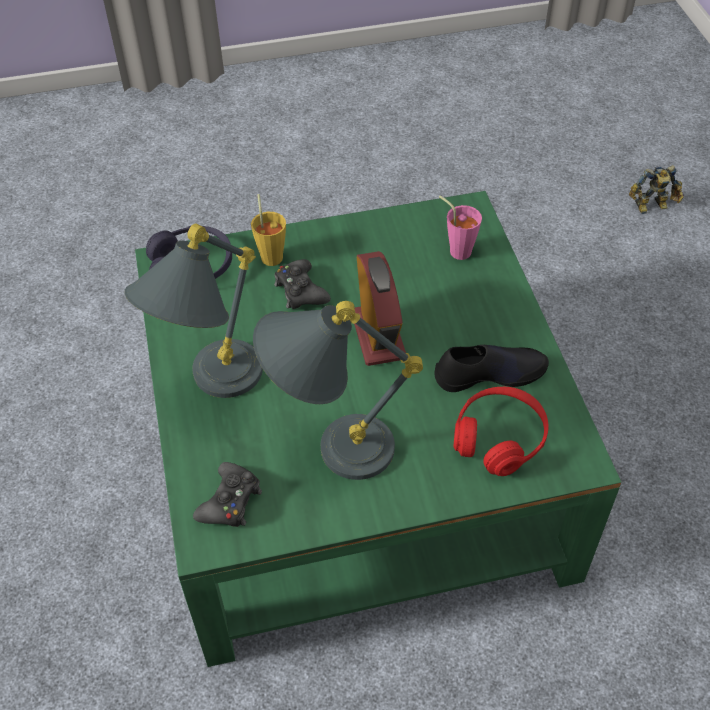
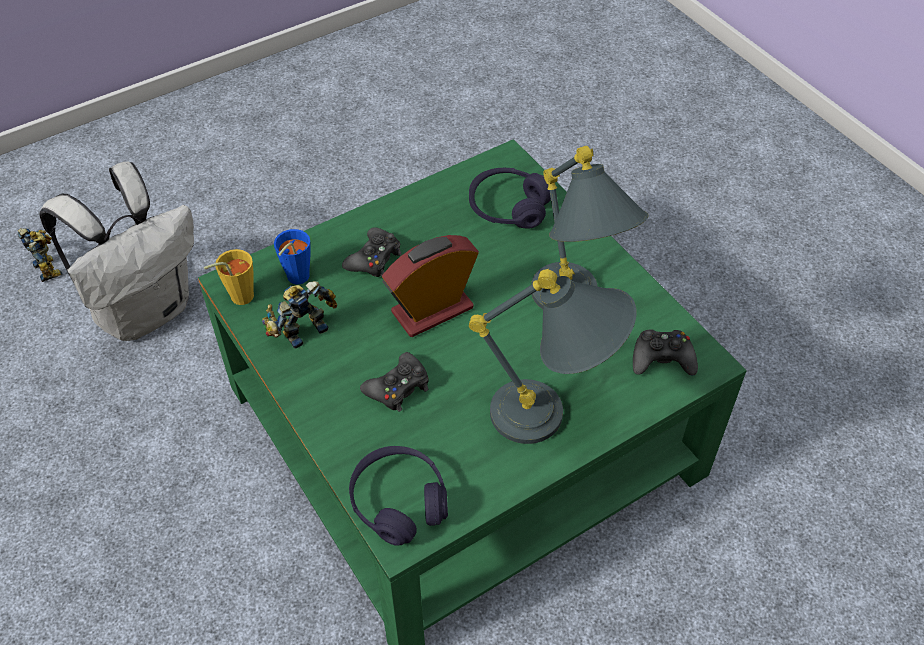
camera: 110 degrees left, 0 degrees up
yellow cup [251,194,286,266] -> yellow cup moved to [204,249,254,305]
black shoe [435,345,549,392] -> none
pink cup [439,195,482,260] -> blue cup [274,229,311,284]
red headphones [454,387,549,476] -> purple headphones [469,168,551,229]
none -> white backpack [39,162,194,341]
none -> toy robot [262,281,337,348]
none -> black game controller [342,227,402,277]

